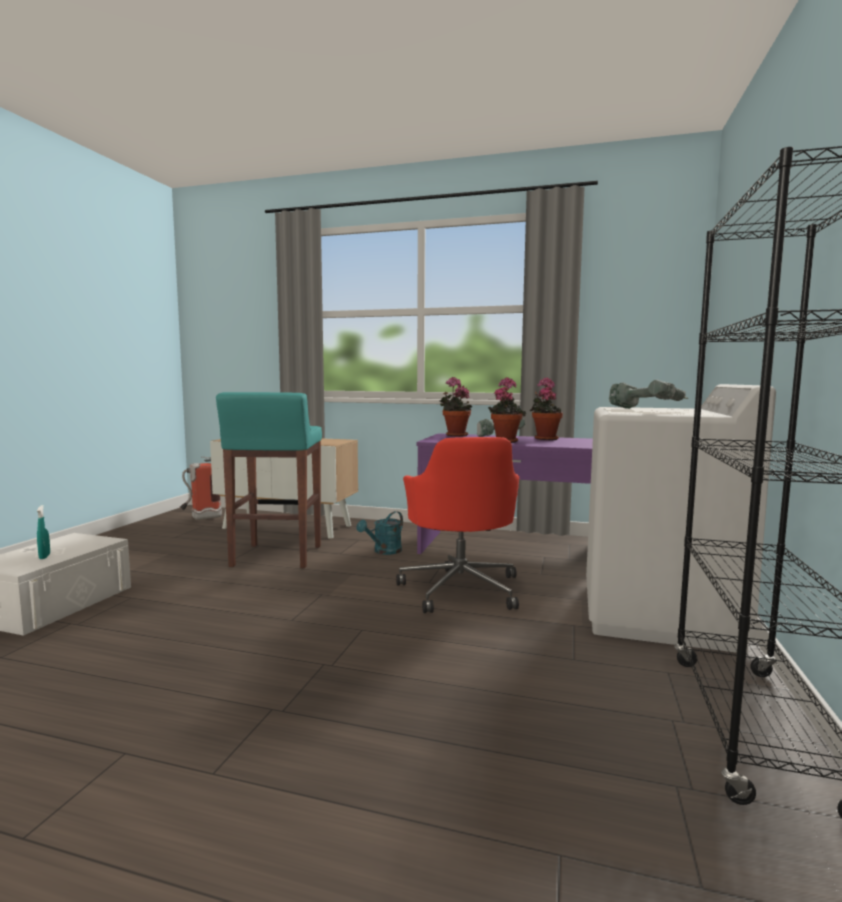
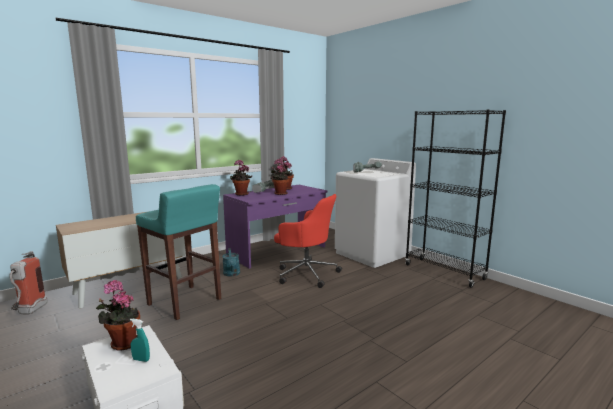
camera: 55 degrees left, 5 degrees up
none -> potted plant [96,280,140,350]

